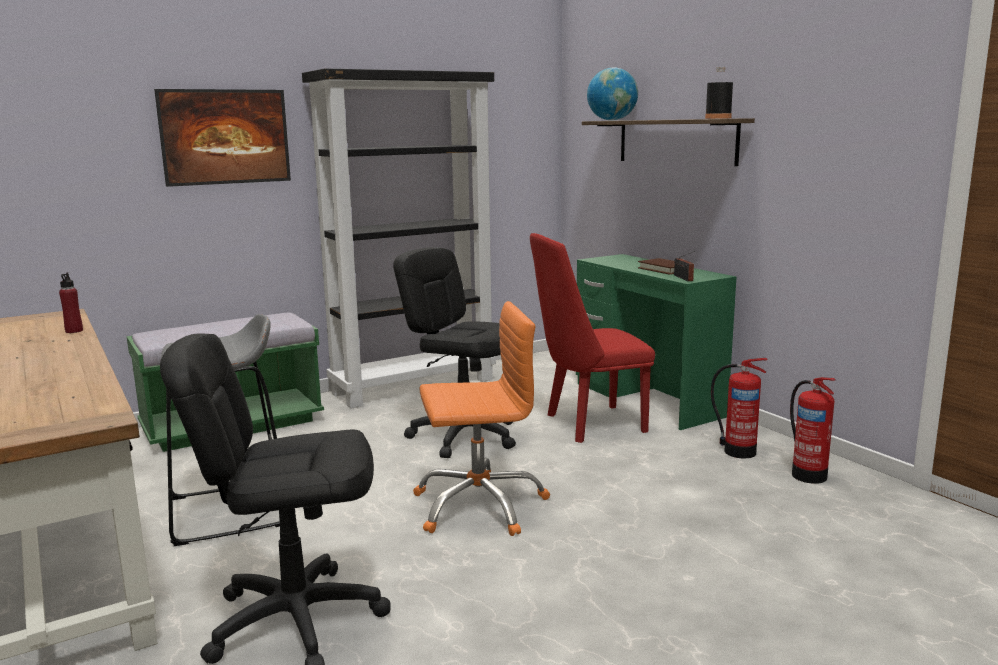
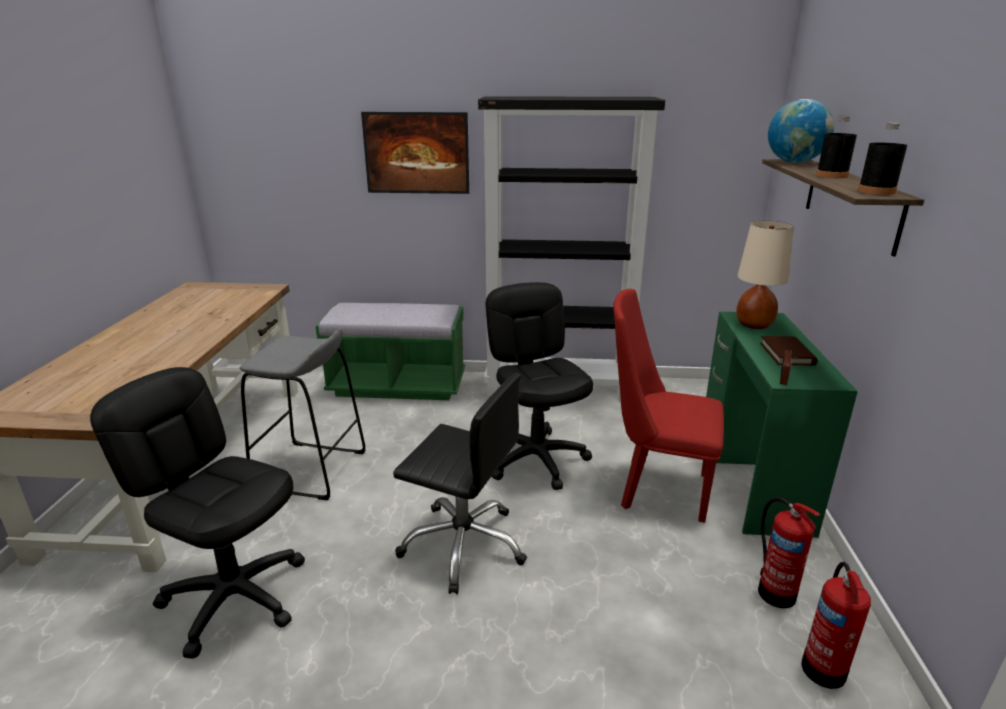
camera: 35 degrees right, 10 degrees up
red bottle [59,273,83,333] -> none
orange office chair [413,301,550,536] -> black office chair [393,373,527,594]
none -> beige table lamp [736,220,794,329]
none -> black bottle [816,116,857,178]

